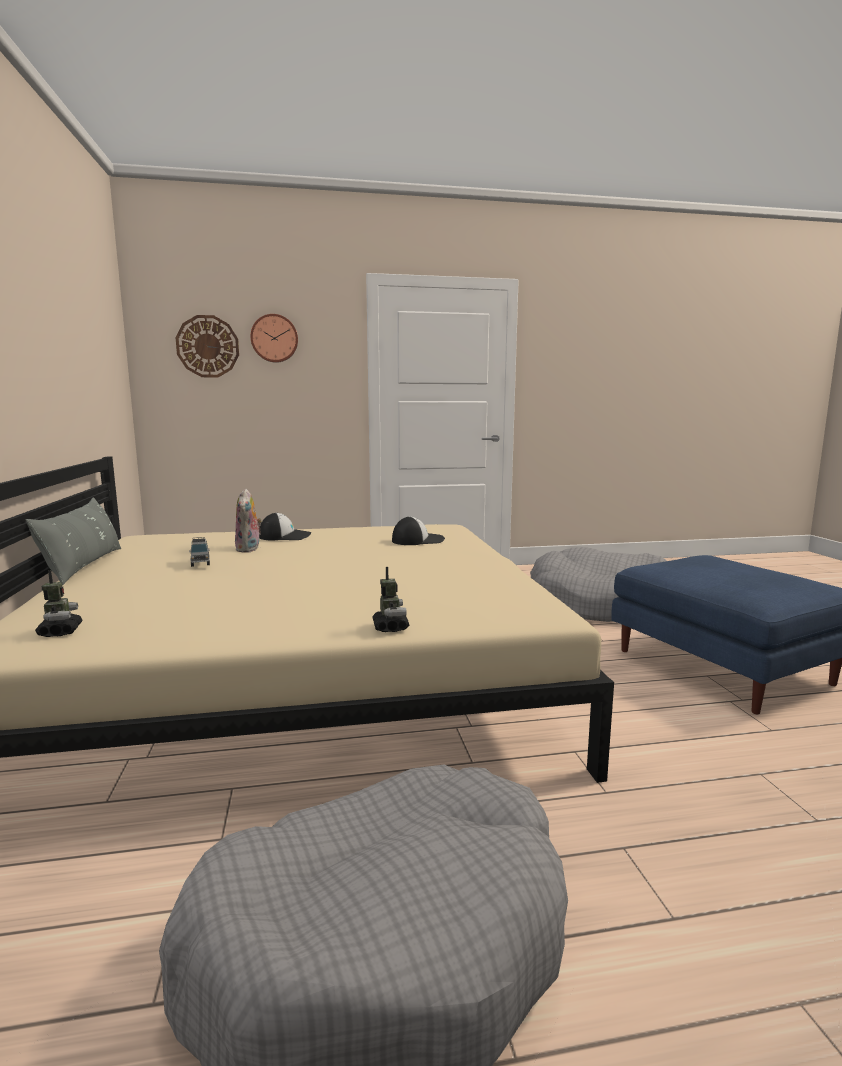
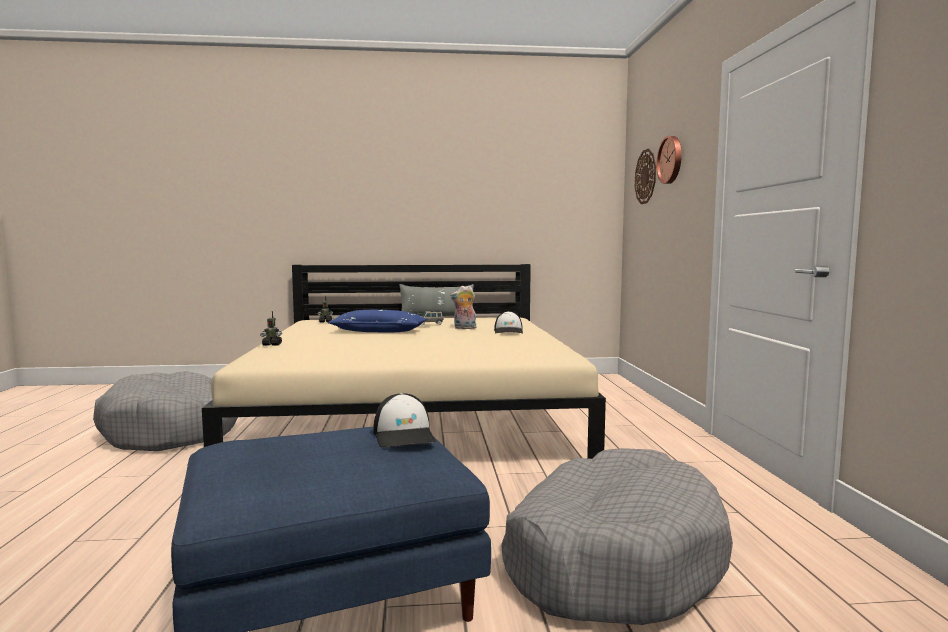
camera: 95 degrees right, 5 degrees down
cap [392,516,445,545] -> cap moved to [373,393,436,447]
none -> blue pillow [328,310,427,333]

